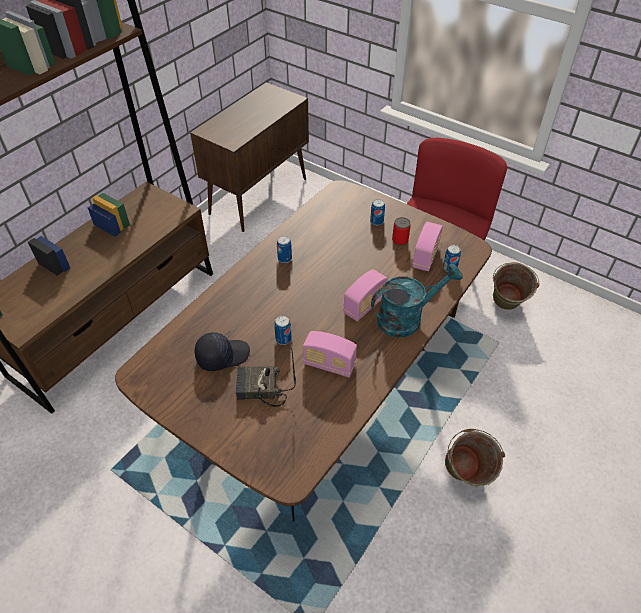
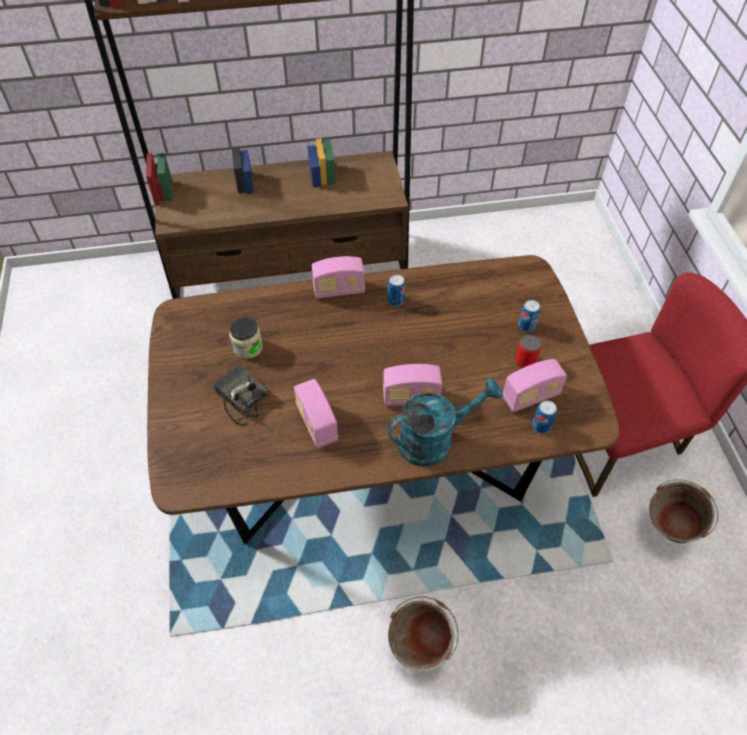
camera: 45 degrees right, 5 degrees up
brown cabinet [190,82,309,232] -> none
black cap [195,332,250,371] -> jar [229,317,263,359]
can [274,316,292,345] -> none
turquoise watering can [371,264,463,337] -> turquoise watering can turned 45 degrees counterclockwise [387,378,503,466]
none -> radio [312,256,365,299]

